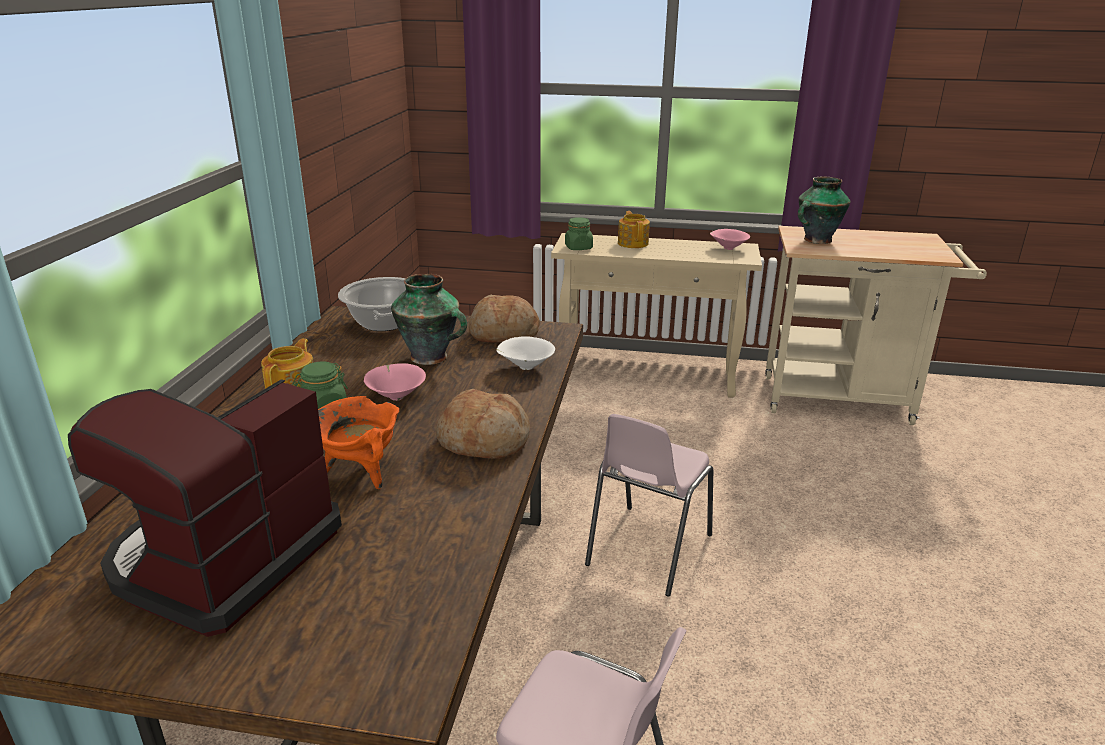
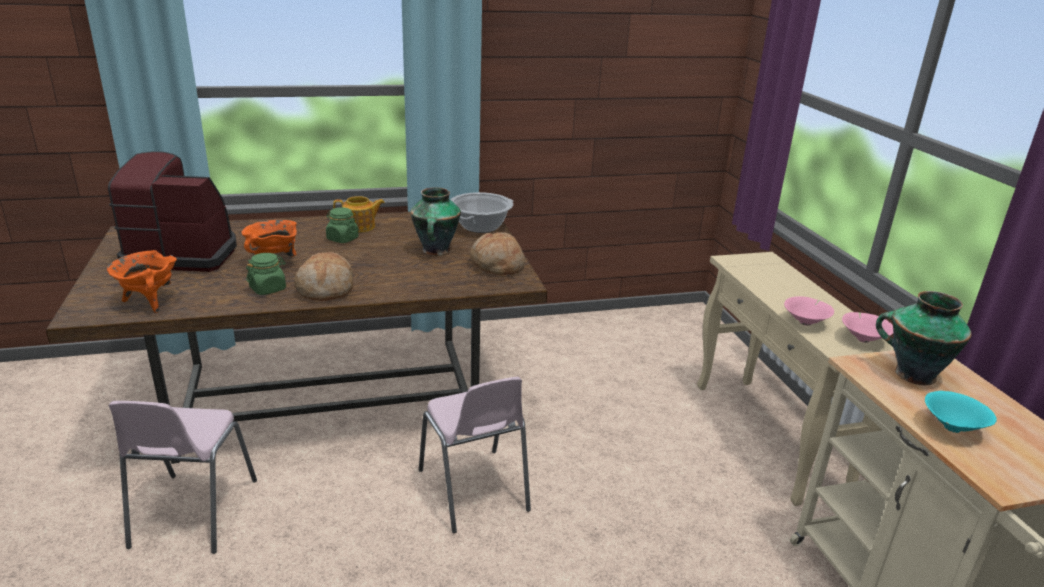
camera: 65 degrees right, 0 degrees up
pink bowl [364,363,426,401] -> pink bowl moved to [784,296,834,326]
white bowl [496,336,555,370] -> none
green jar [565,217,593,250] -> green jar moved to [246,253,286,295]
pink chair [585,414,713,596] -> pink chair turned 120 degrees counterclockwise [419,377,531,533]
teapot [618,211,650,248] -> none
none -> orange cooking pot [107,250,177,313]
none -> turquoise bowl [925,391,997,433]

